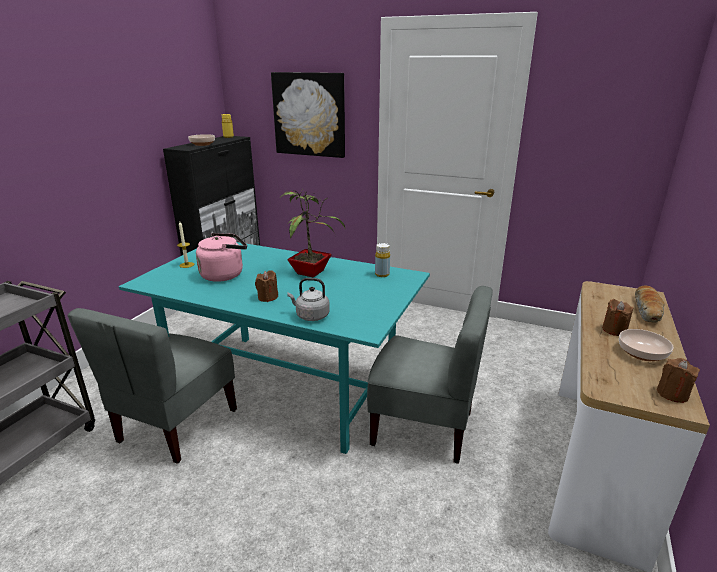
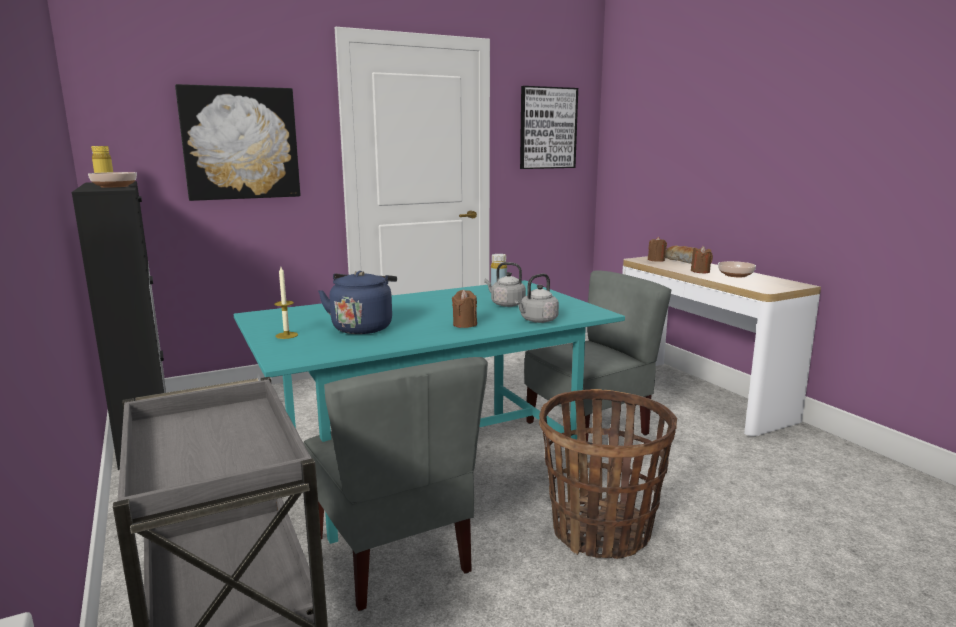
camera: 50 degrees left, 10 degrees down
pink kettle [196,233,247,282] -> blue kettle [318,271,397,334]
potted plant [280,188,345,277] -> none
brown candle [657,358,700,403] -> brown candle moved to [648,237,667,262]
none -> grey kettle [485,262,526,307]
none -> picture [520,86,578,169]
none -> basket [539,389,677,559]

